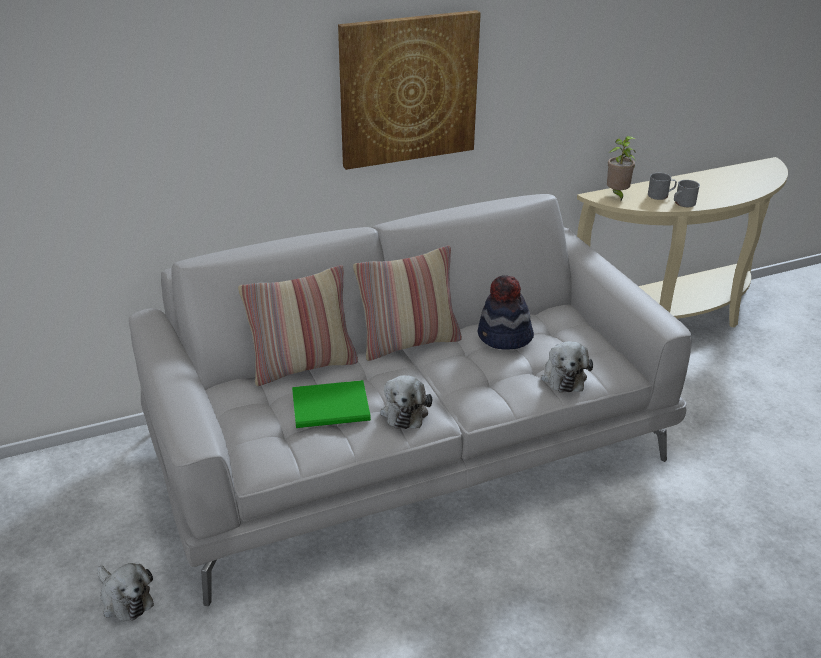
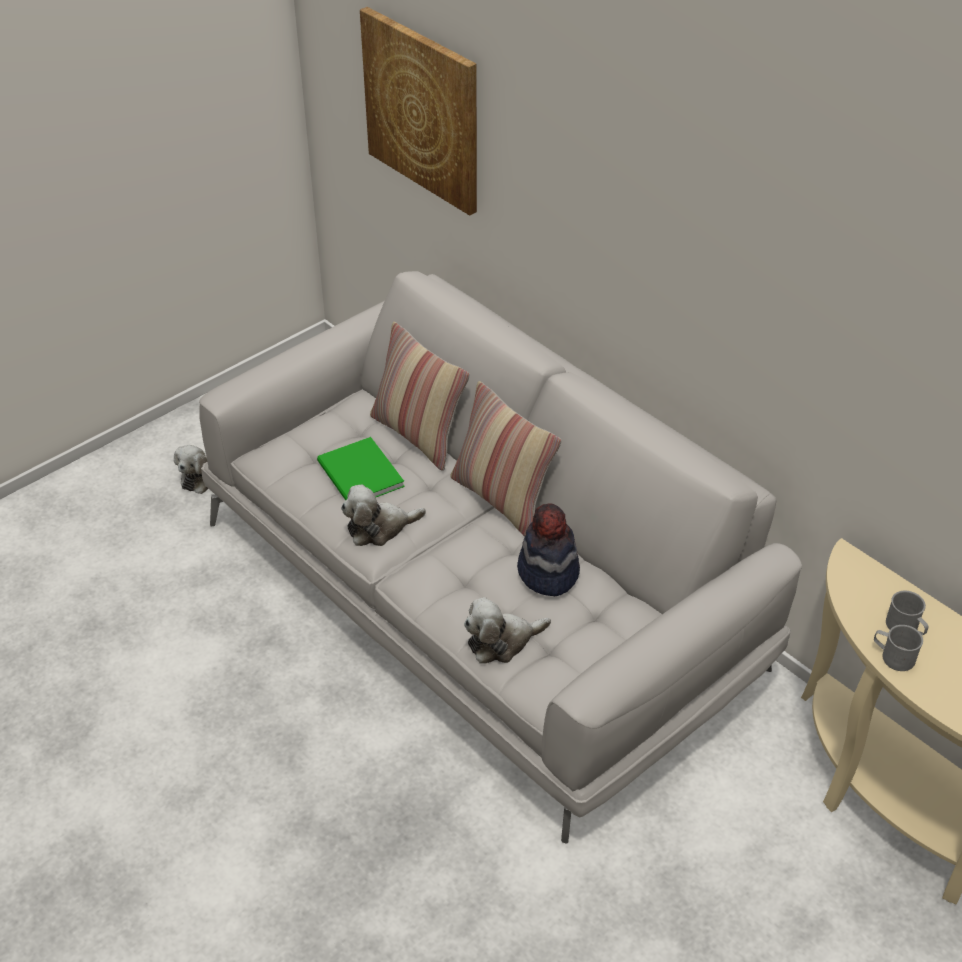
camera: 70 degrees right, 10 degrees up
picture [338,10,481,170] -> picture moved to [360,7,477,216]
potted plant [607,136,636,201] -> none

